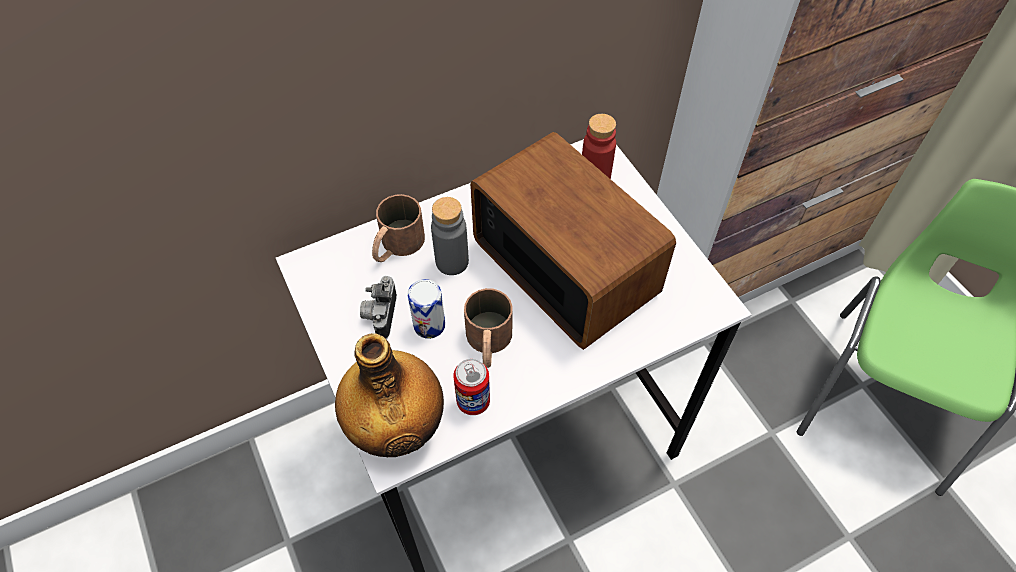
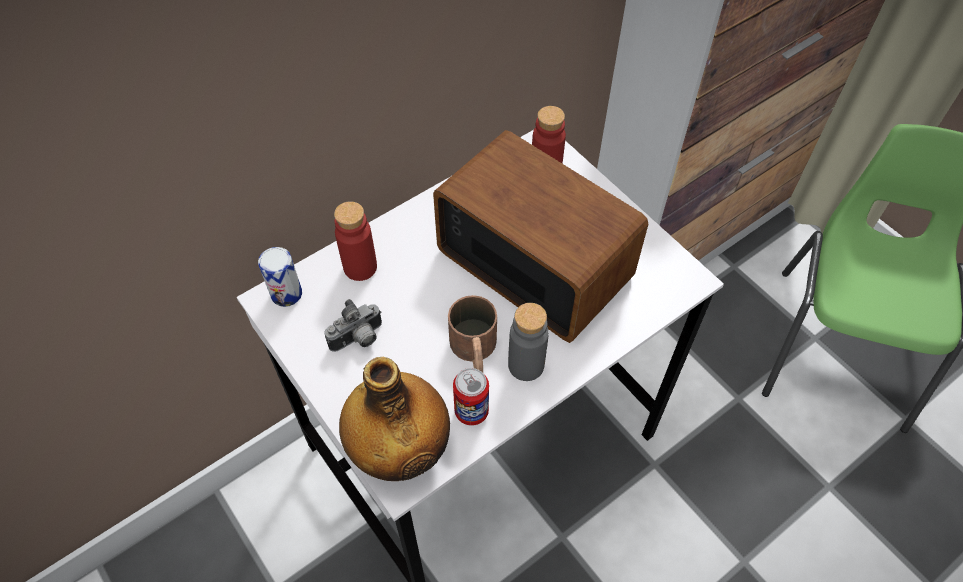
camera: 10 degrees left, 0 degrees up
camera [360,276,397,339] -> camera turned 120 degrees counterclockwise [324,299,382,352]
brown mug [372,194,425,262] -> red bottle [334,201,377,281]
can [408,279,445,339] -> can moved to [258,247,302,307]
grey bottle [431,197,469,275] -> grey bottle moved to [508,303,549,381]

